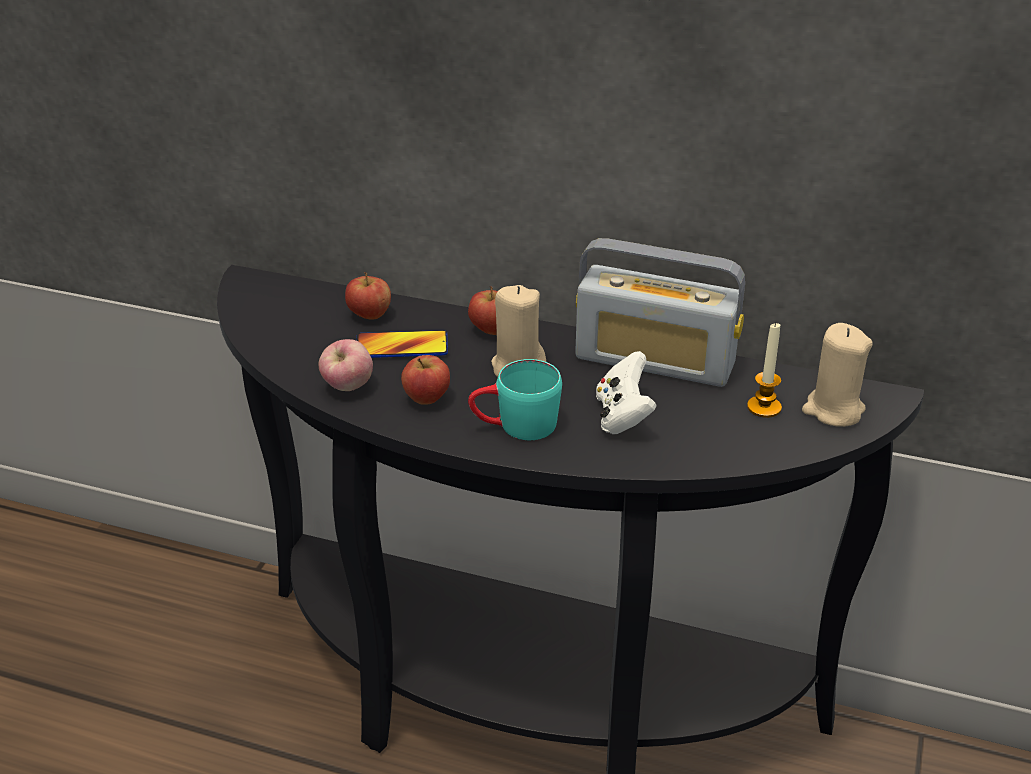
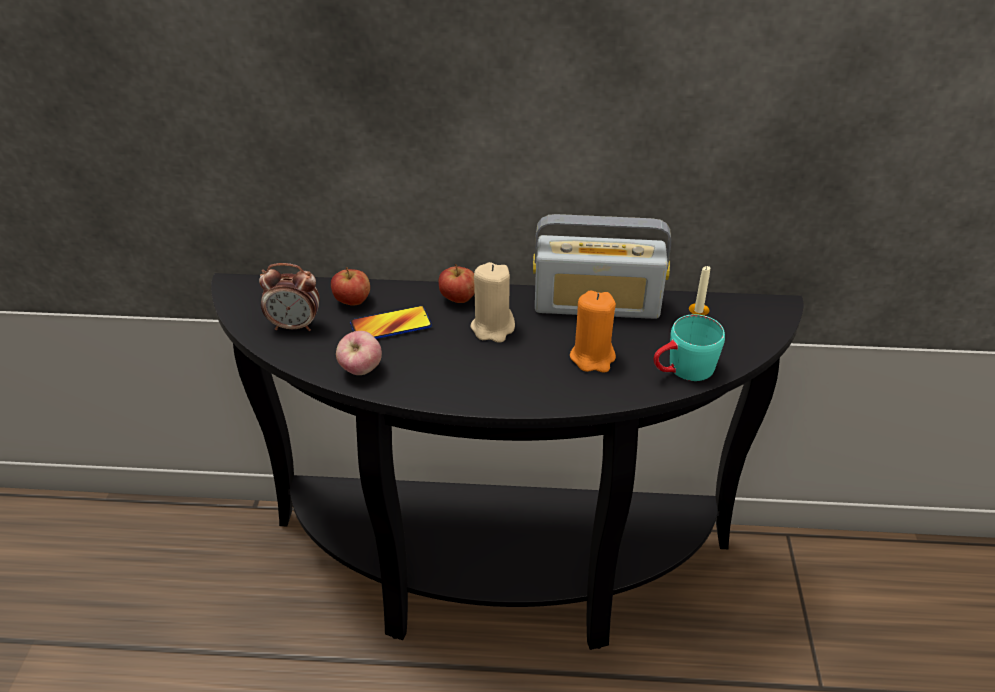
camera: 15 degrees left, 5 degrees up
apple [401,355,450,405] -> none
turquoise mug [468,359,562,440] -> turquoise mug moved to [654,314,725,381]
white game controller [596,351,657,434] -> orange candle [570,291,616,372]
beige candle [802,323,873,427] -> none
none -> alarm clock [259,263,320,331]

